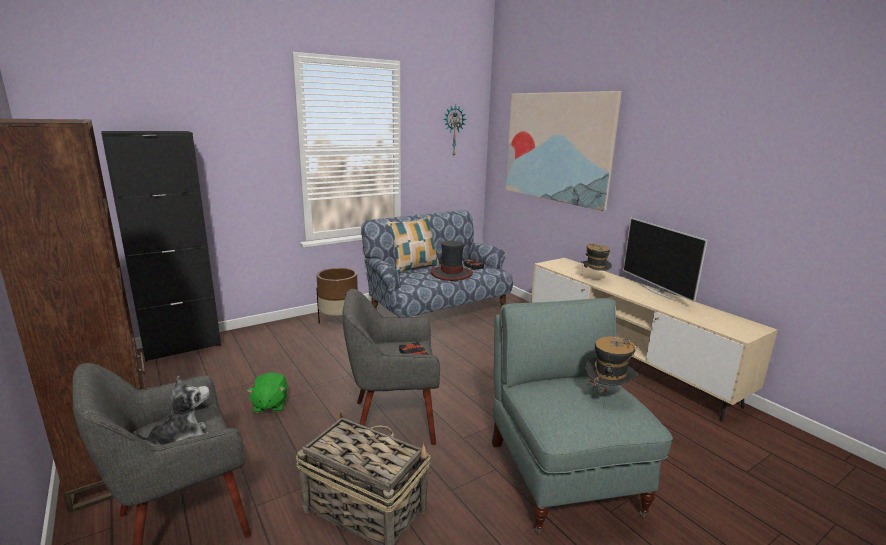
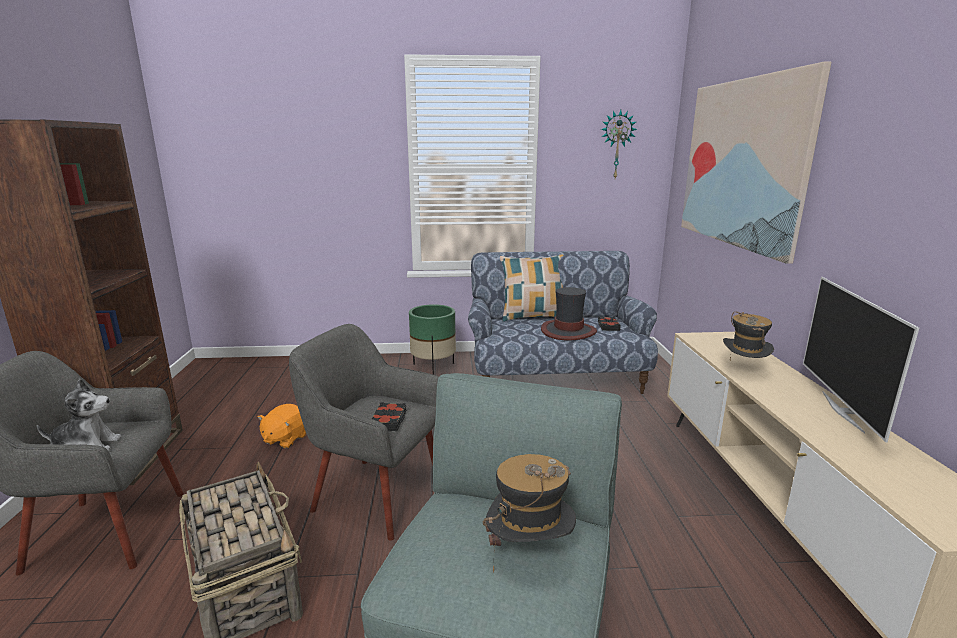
camera: 30 degrees right, 0 degrees up
black cabinet [101,131,221,362] -> none
green plush toy [247,372,288,413] -> orange plush toy [258,404,306,448]
brown planter [316,268,358,323] -> green planter [409,304,456,375]

